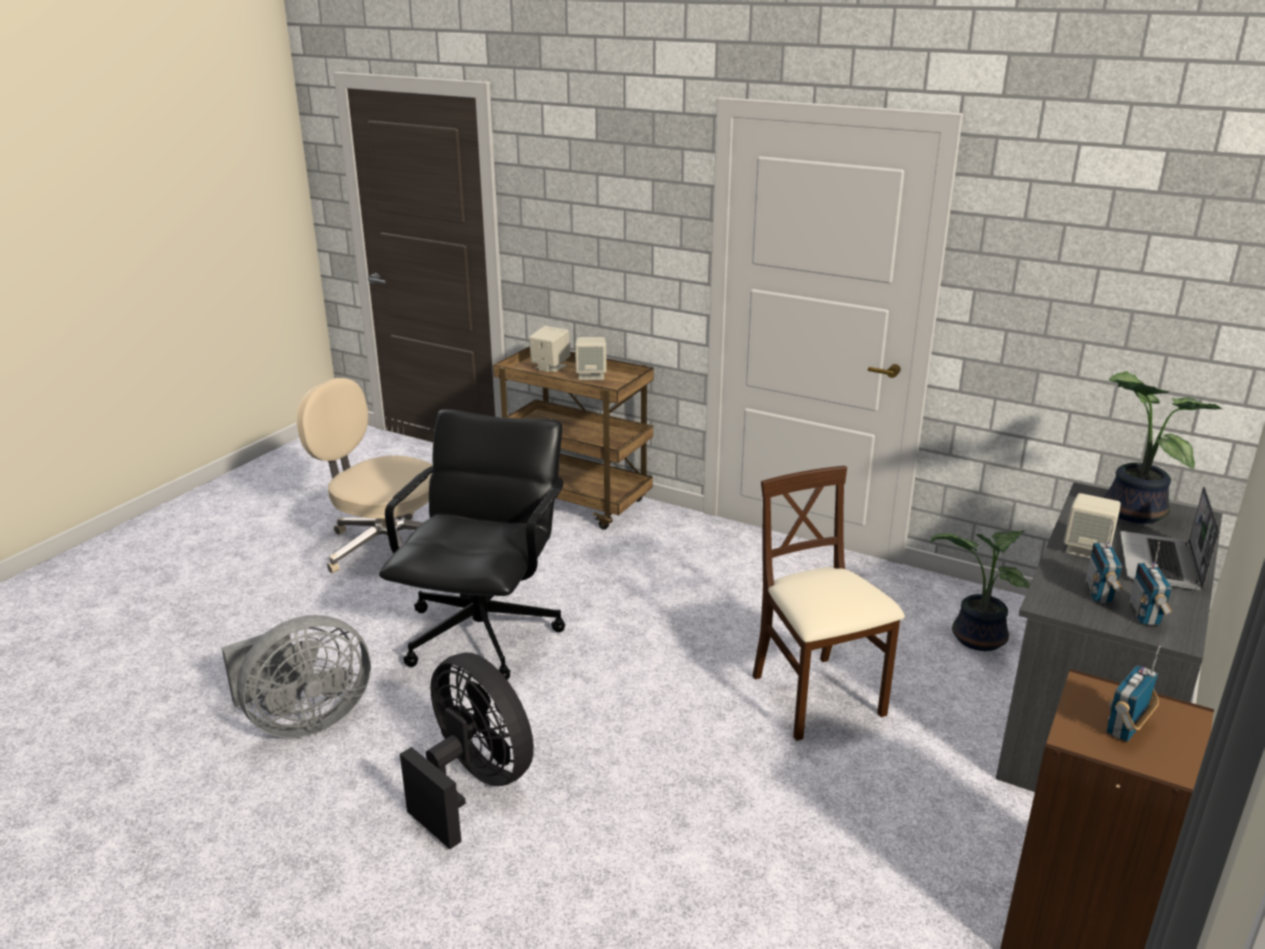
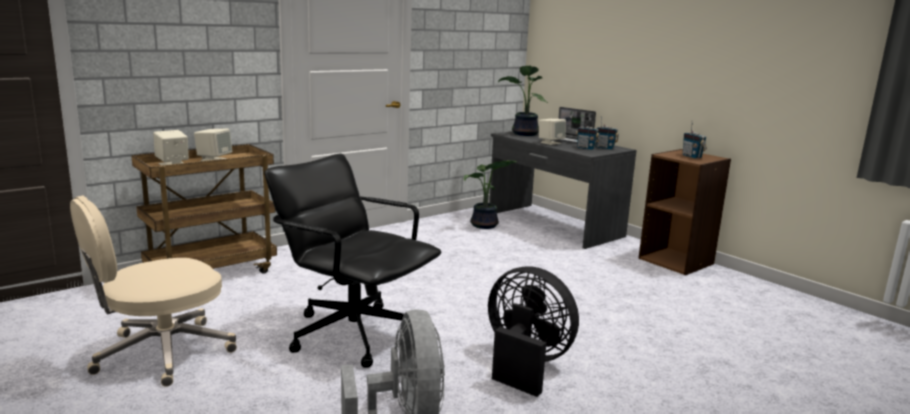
camera: 70 degrees left, 10 degrees down
black fan [400,653,534,849] -> black fan turned 60 degrees clockwise [488,267,579,397]
beige chair [753,466,905,741] -> none

